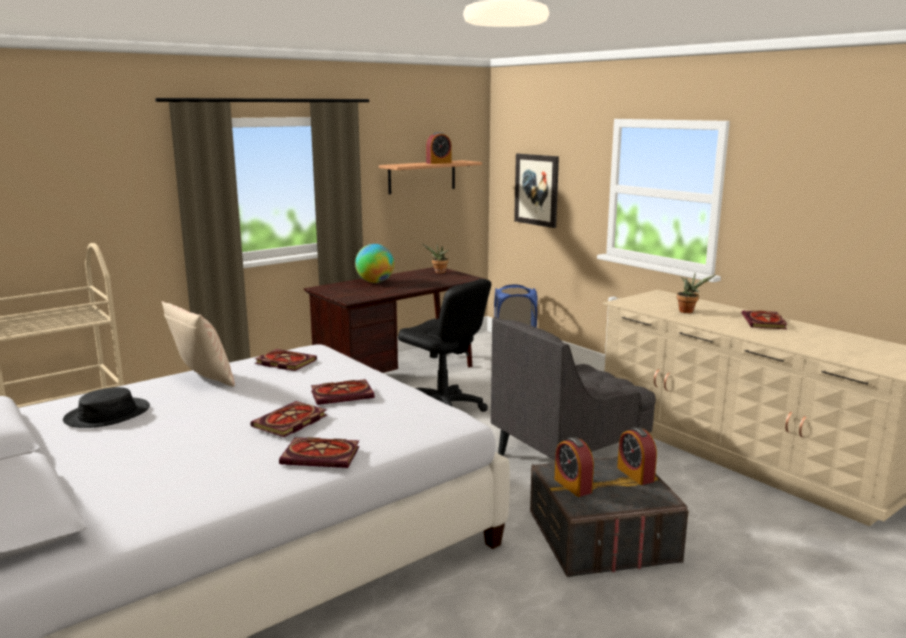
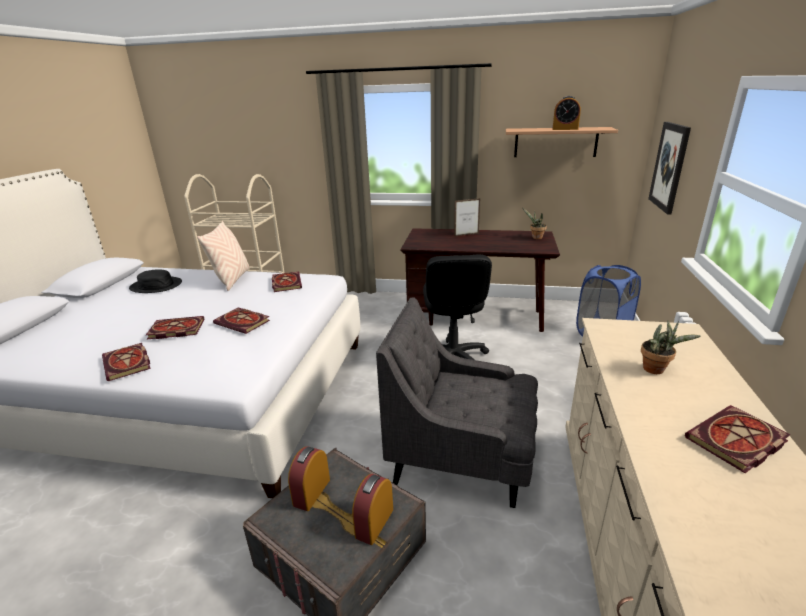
camera: 50 degrees right, 10 degrees up
globe [355,244,394,283] -> picture frame [454,198,480,236]

